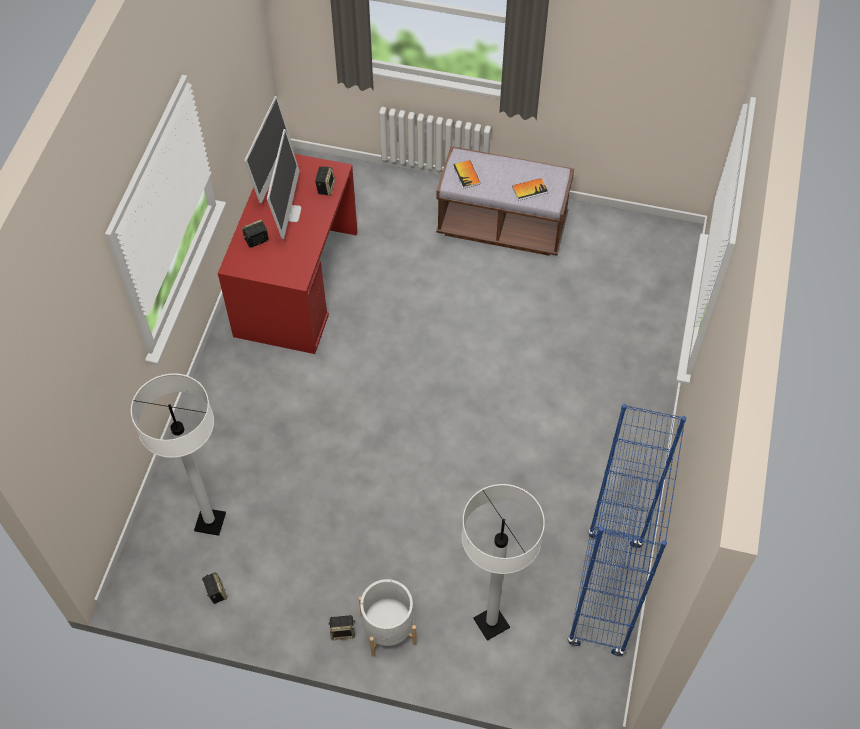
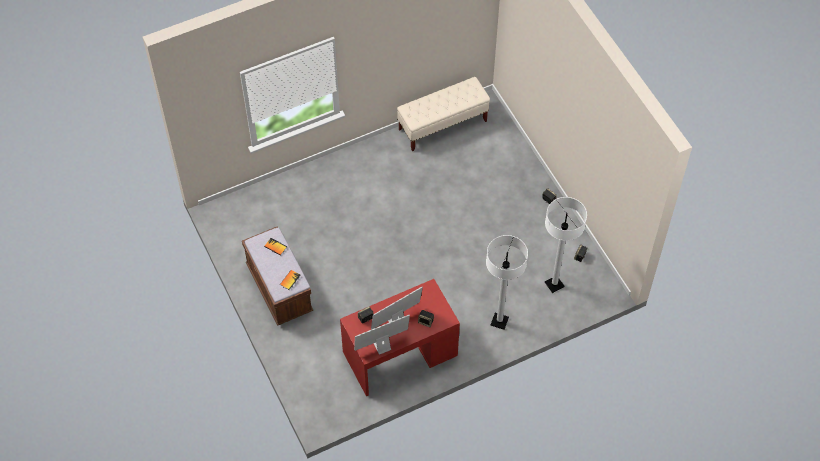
camera: 130 degrees left, 0 degrees up
white planter [359,579,417,657] -> none
white floor lamp [462,484,545,641] -> white floor lamp moved to [486,235,528,330]
blue bookcase [567,404,686,657] -> beige bench [397,77,490,151]

